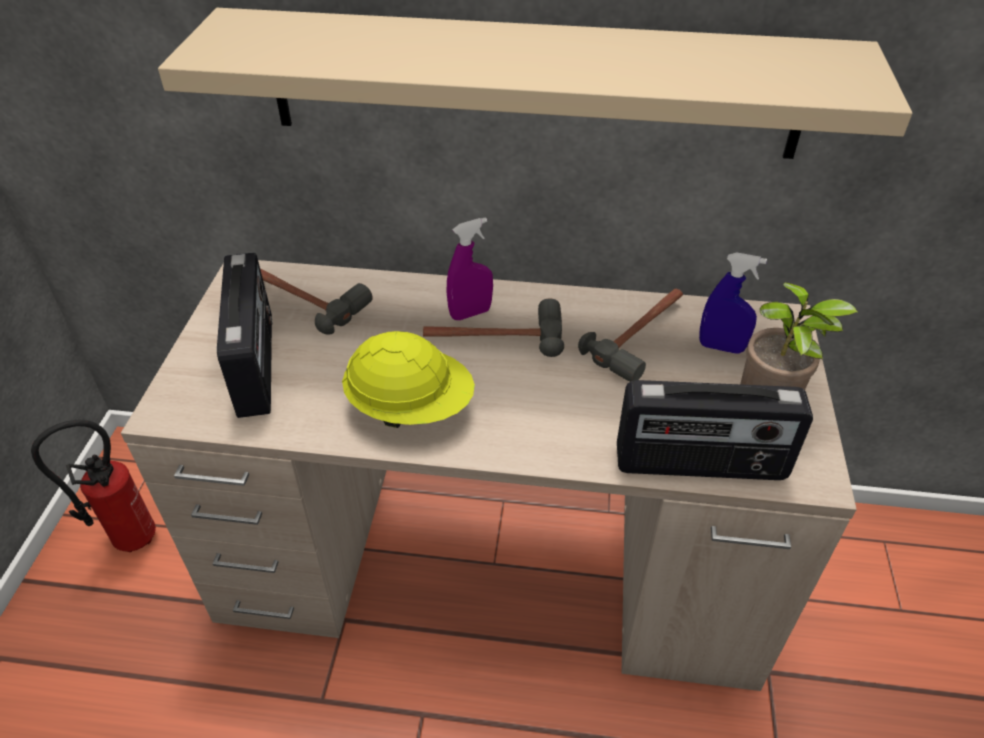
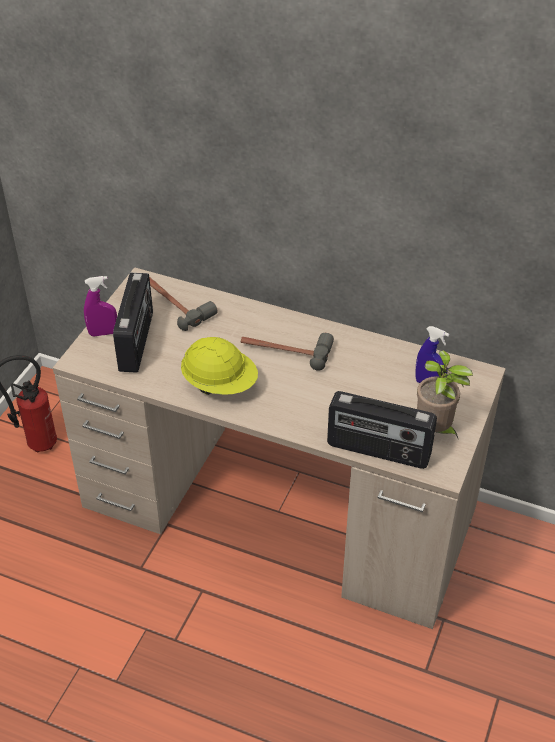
camera: 15 degrees right, 0 degrees up
beige shelf [158,8,912,159] -> none
purple spray bottle [447,217,493,320] -> purple spray bottle moved to [84,276,117,337]
hammer [578,289,683,382] -> none

